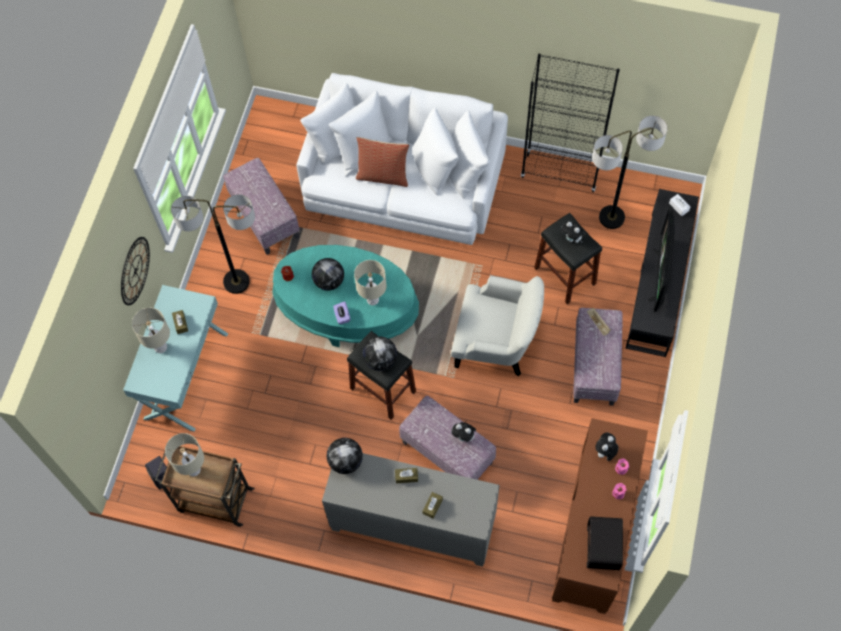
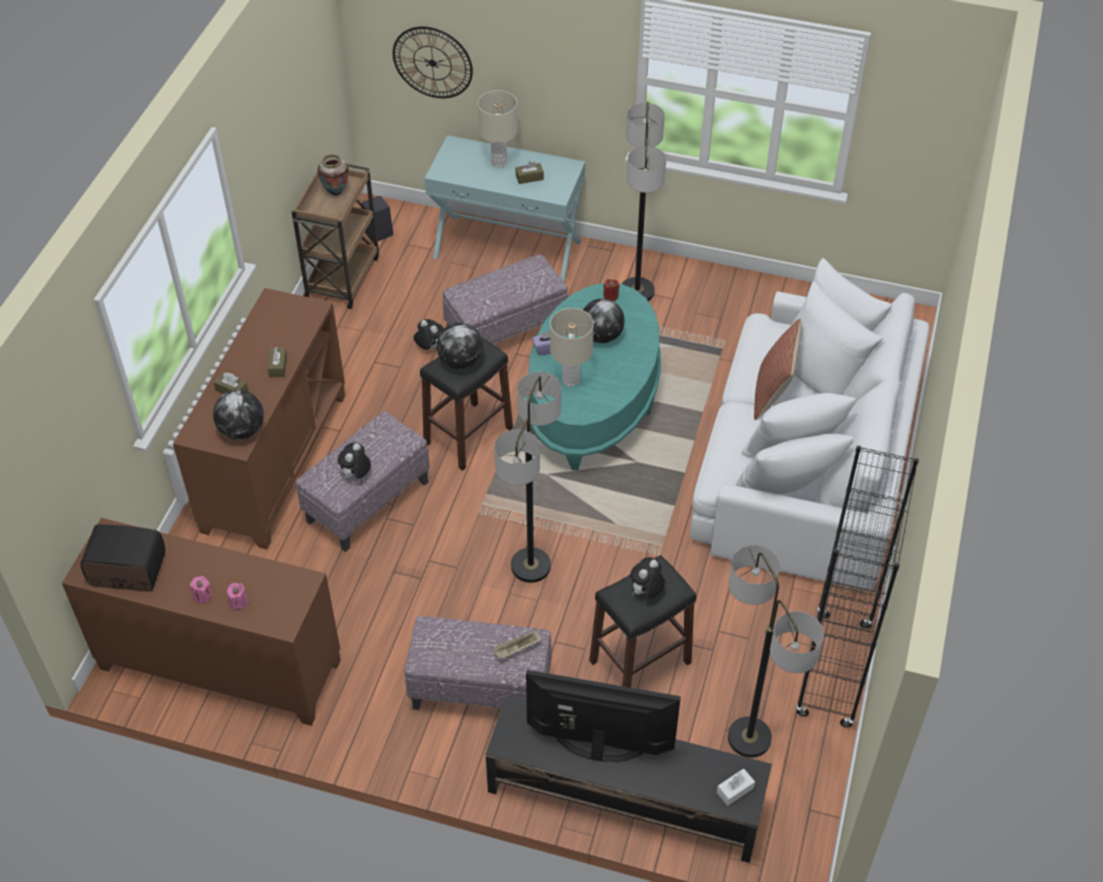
camera: 90 degrees right, 15 degrees down
wall clock [121,237,150,305] -> wall clock moved to [393,26,473,98]
beige table lamp [165,433,204,476] -> vase [318,154,349,196]
ottoman [223,158,300,255] -> ottoman moved to [443,254,568,344]
grey cabinet [322,453,500,567] -> brown cabinet [173,288,345,550]
globe [327,438,363,474] -> globe moved to [213,390,264,440]
white armchair [451,275,544,376] -> floor lamp [494,372,561,583]
plush toy [595,432,618,461] -> plush toy moved to [413,319,444,350]

